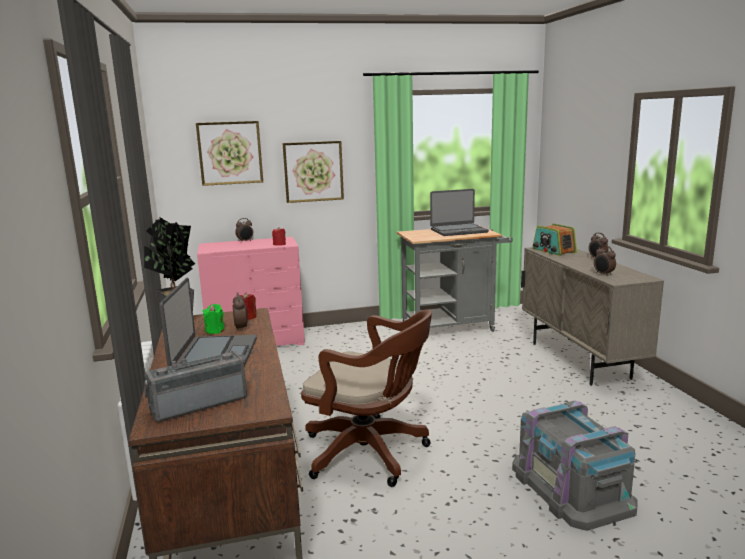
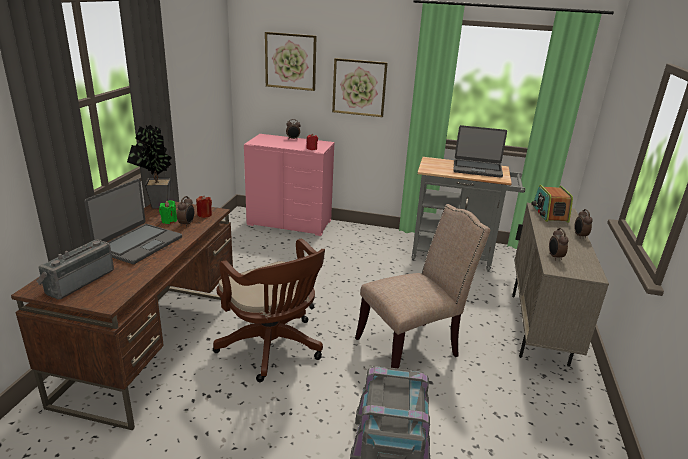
camera: 25 degrees right, 10 degrees up
radio [144,351,247,422] -> radio turned 60 degrees counterclockwise [37,239,114,299]
none -> beige chair [355,204,490,369]

